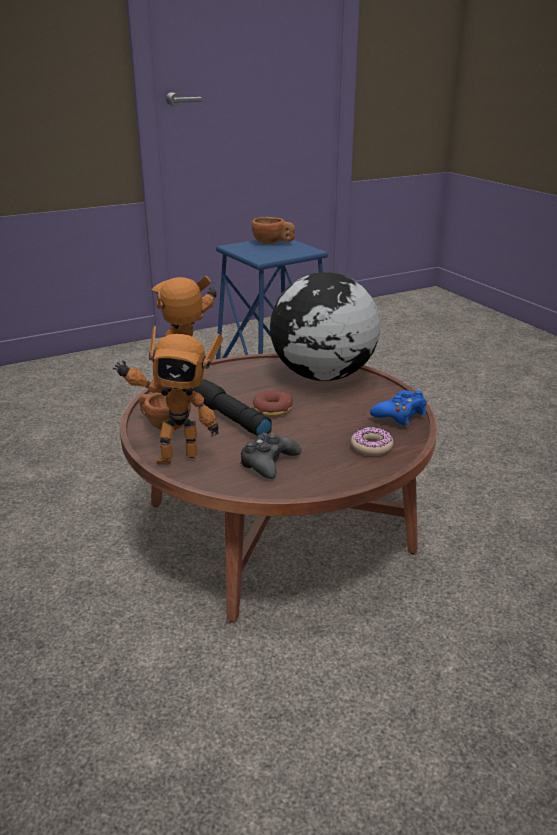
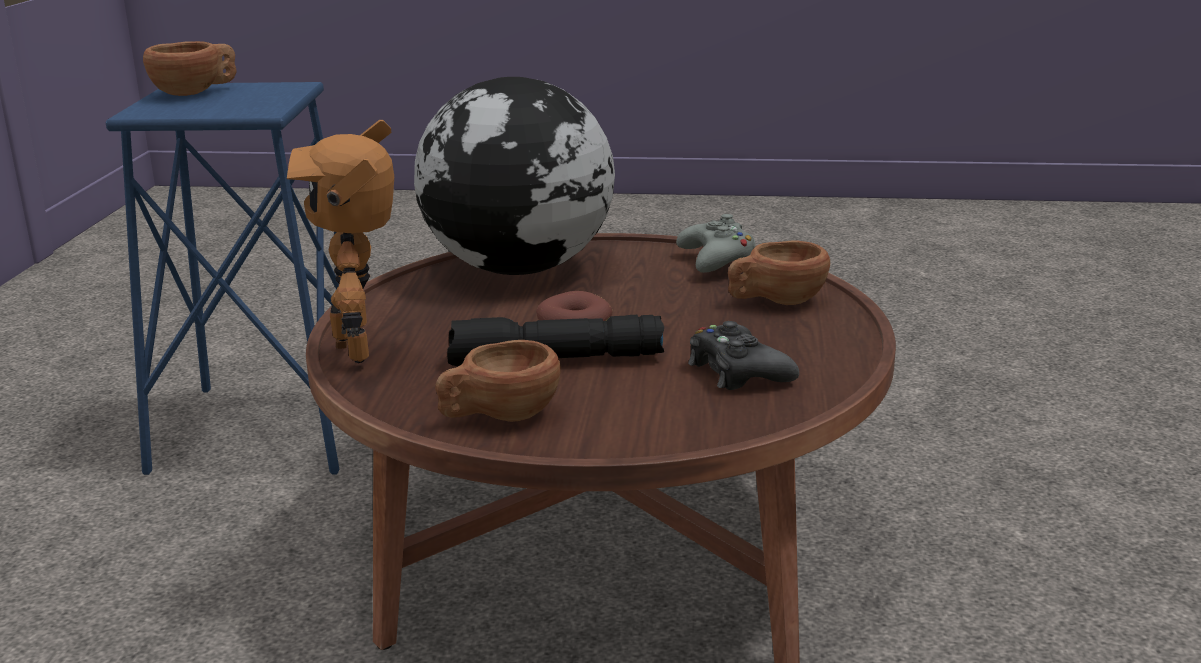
camera: 55 degrees left, 5 degrees down
toy robot [113,326,223,464] -> none
donut [351,427,393,456] -> brown cup [728,241,830,305]
blue game controller [370,390,427,425] -> grey game controller [676,214,755,273]

